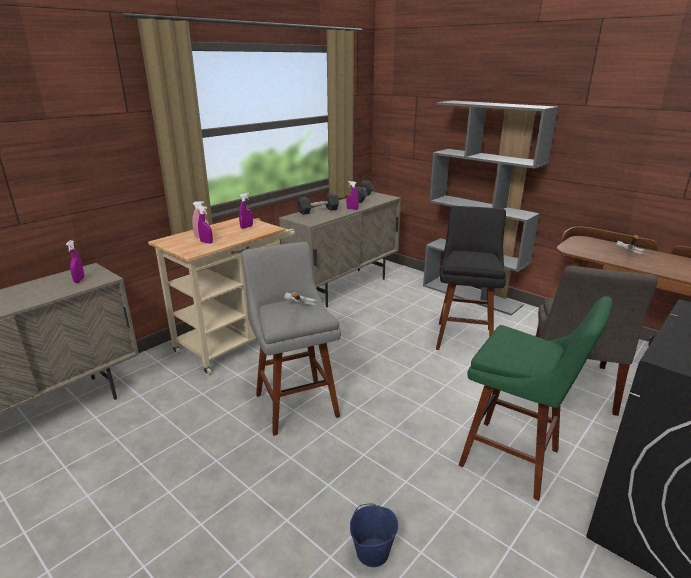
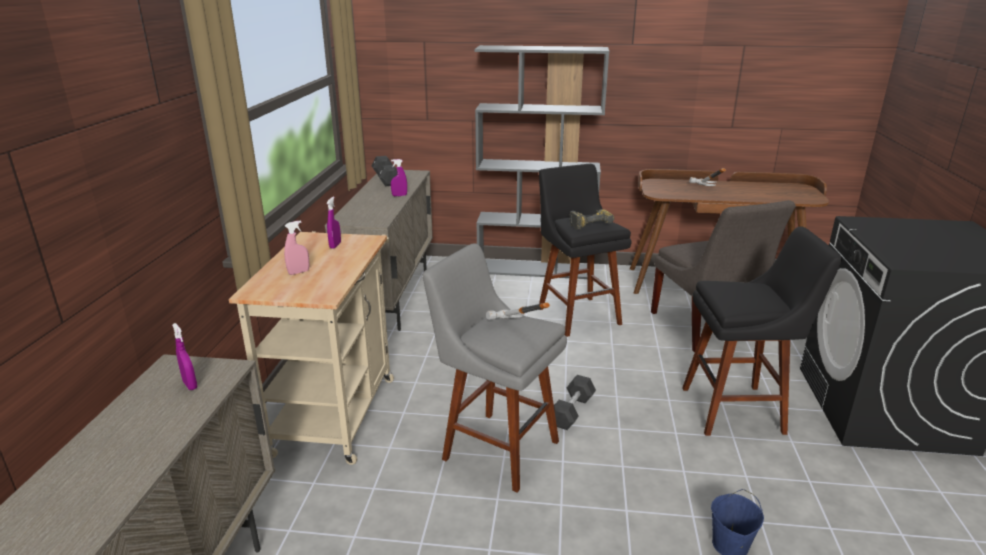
camera: 35 degrees left, 0 degrees up
purple spray bottle [198,206,213,244] -> none
black dumbbell [297,193,339,215] -> black dumbbell moved to [554,375,596,430]
green stool [458,296,613,501] -> black stool [682,226,842,436]
none -> power drill [570,209,614,230]

